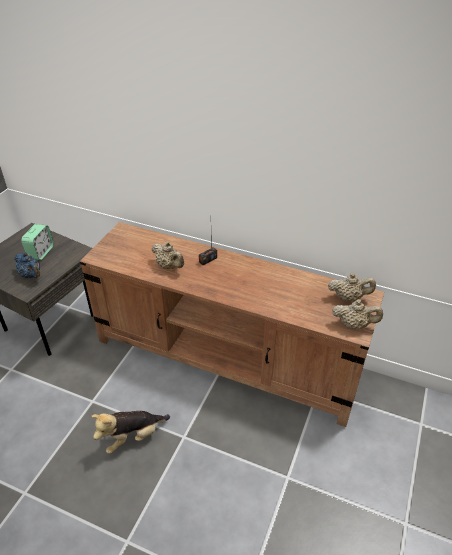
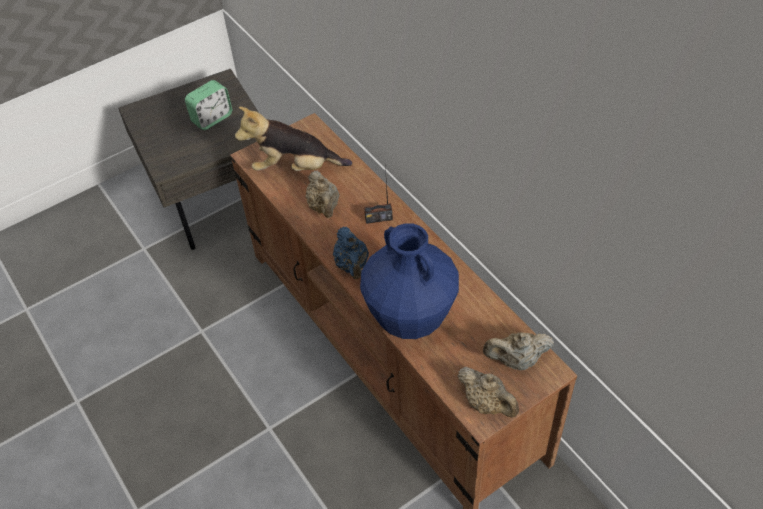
camera: 35 degrees right, 10 degrees up
blue teapot [15,252,40,278] -> blue teapot moved to [333,227,369,279]
plush toy [91,411,170,454] -> plush toy moved to [235,107,352,171]
beige teapot [328,273,376,302] -> beige teapot turned 135 degrees clockwise [483,332,554,370]
none -> blue vase [360,223,459,339]

